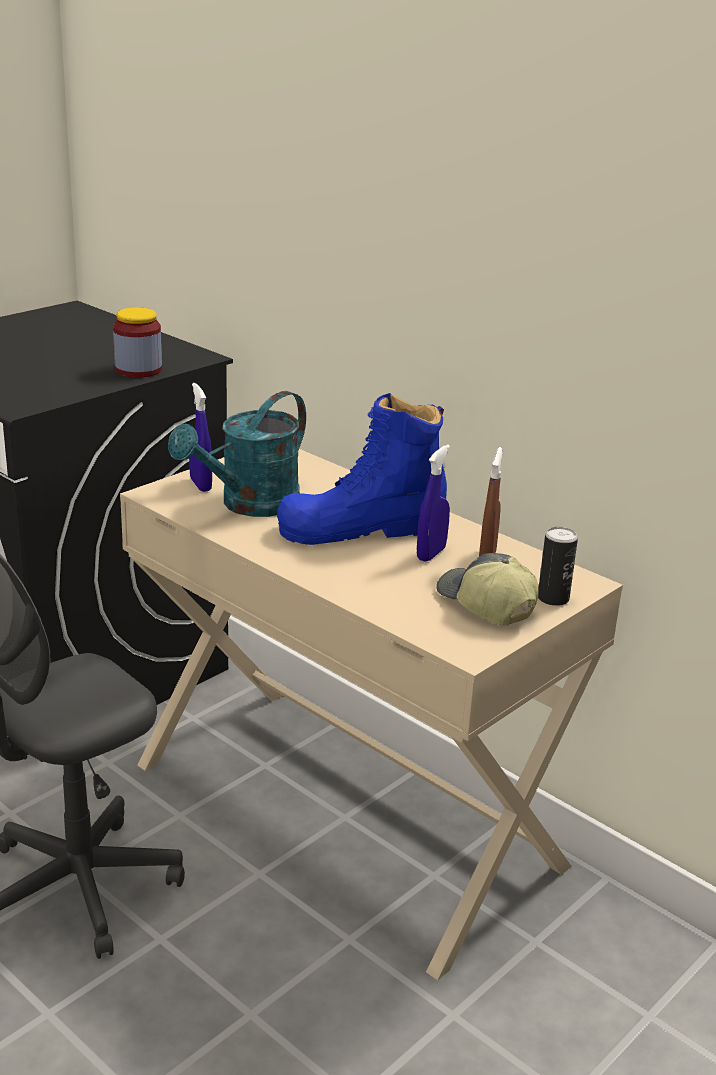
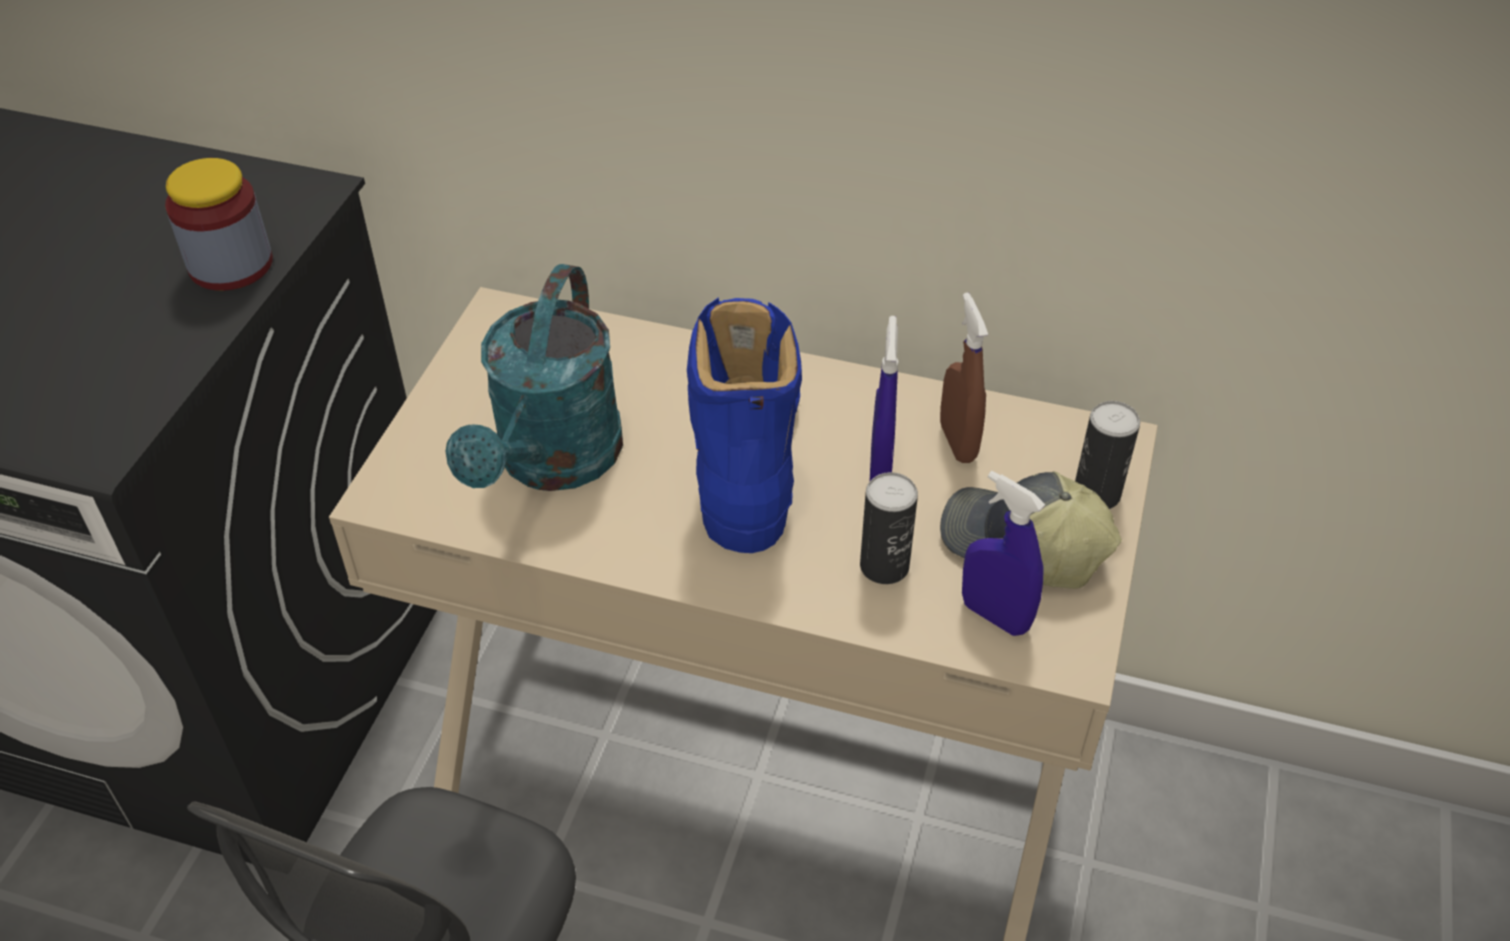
camera: 25 degrees left, 20 degrees up
blue spray bottle [189,383,212,492] -> blue spray bottle moved to [962,471,1045,636]
blue boot [277,393,447,545] -> blue boot turned 135 degrees clockwise [687,298,802,553]
none -> can [860,472,918,584]

